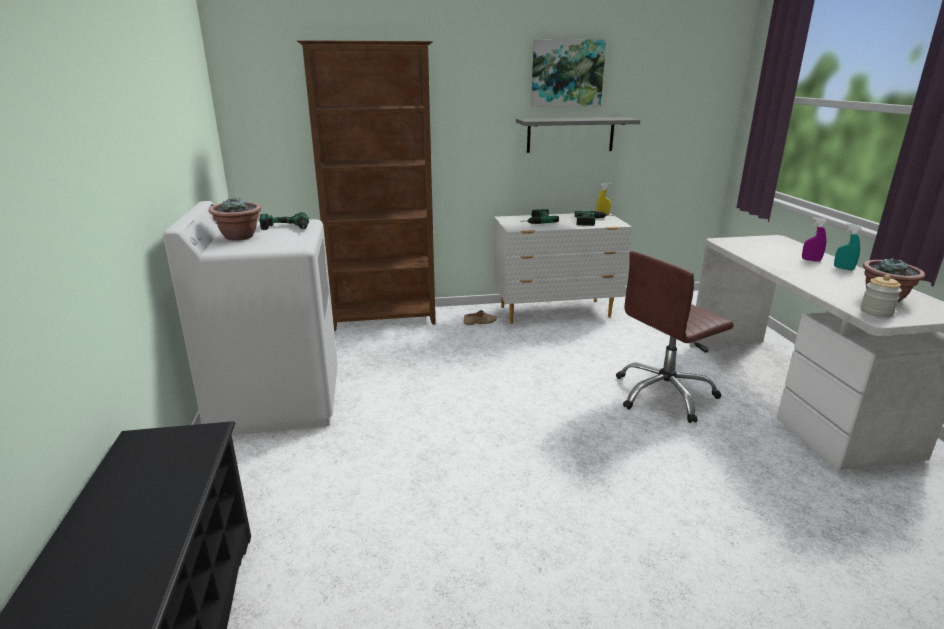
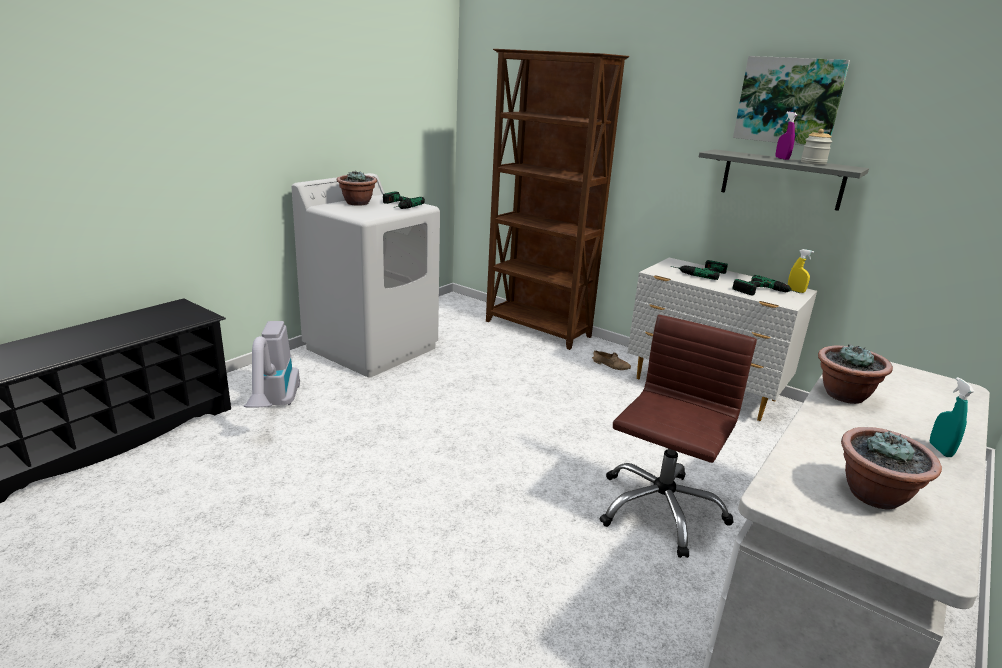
camera: 45 degrees right, 0 degrees up
brown office chair [616,251,734,423] -> brown office chair turned 105 degrees clockwise [600,315,757,558]
purple spray bottle [802,217,828,262] -> purple spray bottle moved to [776,112,797,160]
jar [861,275,902,317] -> jar moved to [801,129,832,165]
none -> vacuum cleaner [243,321,300,408]
none -> potted plant [818,343,893,404]

